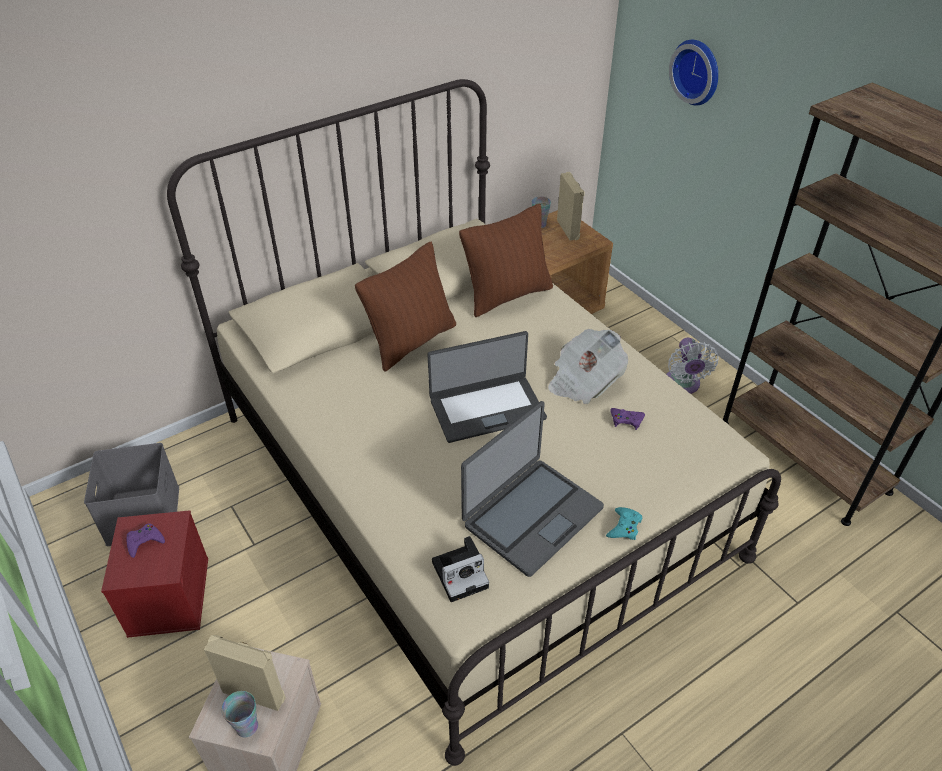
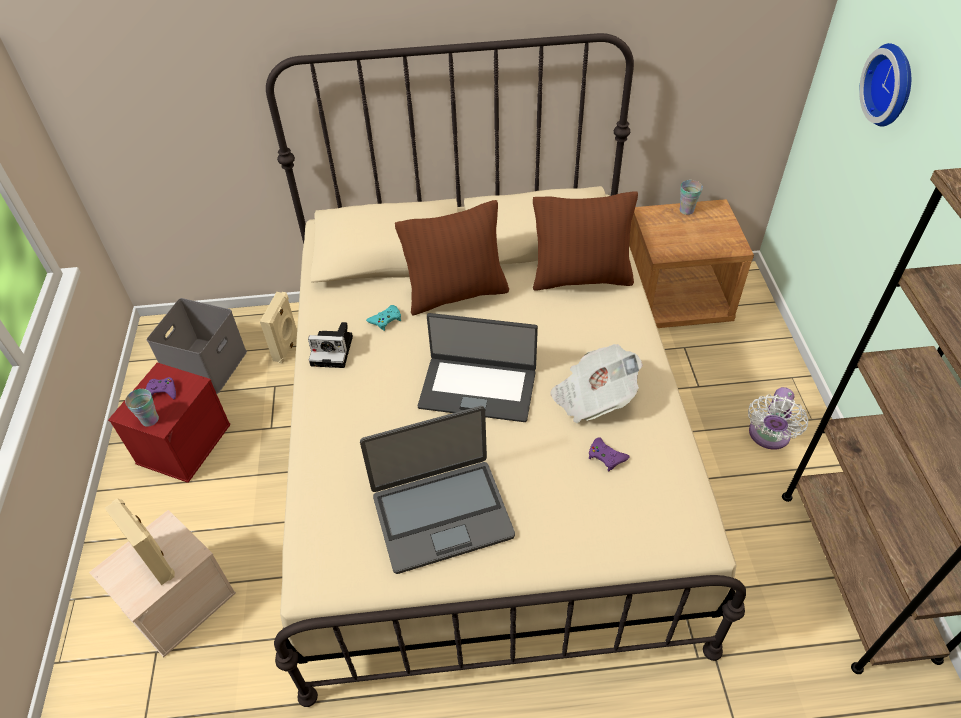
camera: 30 degrees right, 5 degrees up
cup [222,691,258,737] -> cup moved to [125,389,159,427]
camera [432,536,489,602] -> camera moved to [308,322,353,368]
beige speaker [557,172,585,241] -> beige speaker moved to [260,292,297,363]
turquoise game controller [606,507,642,540] -> turquoise game controller moved to [366,305,401,331]

